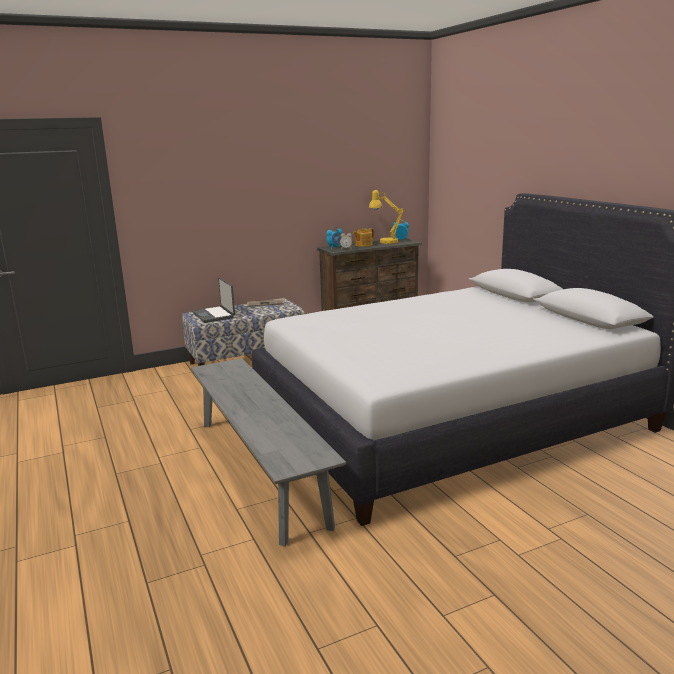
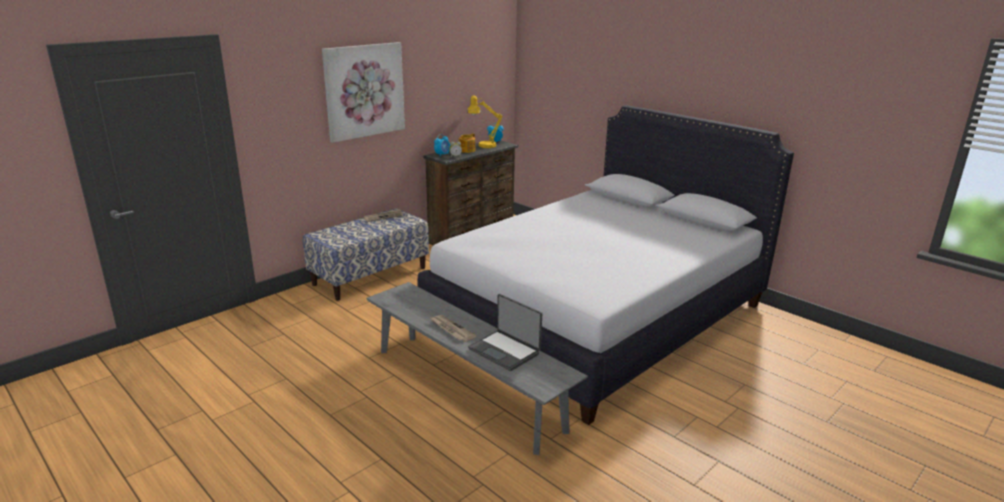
camera: 20 degrees left, 5 degrees up
laptop [192,278,235,323] -> laptop moved to [468,294,542,371]
none -> picture [322,42,405,143]
none -> newspaper [429,315,476,342]

